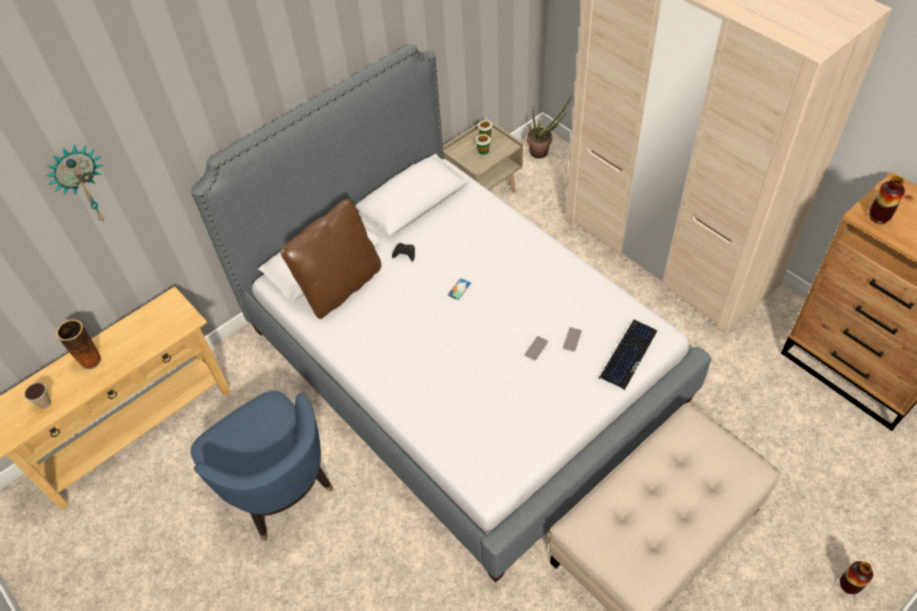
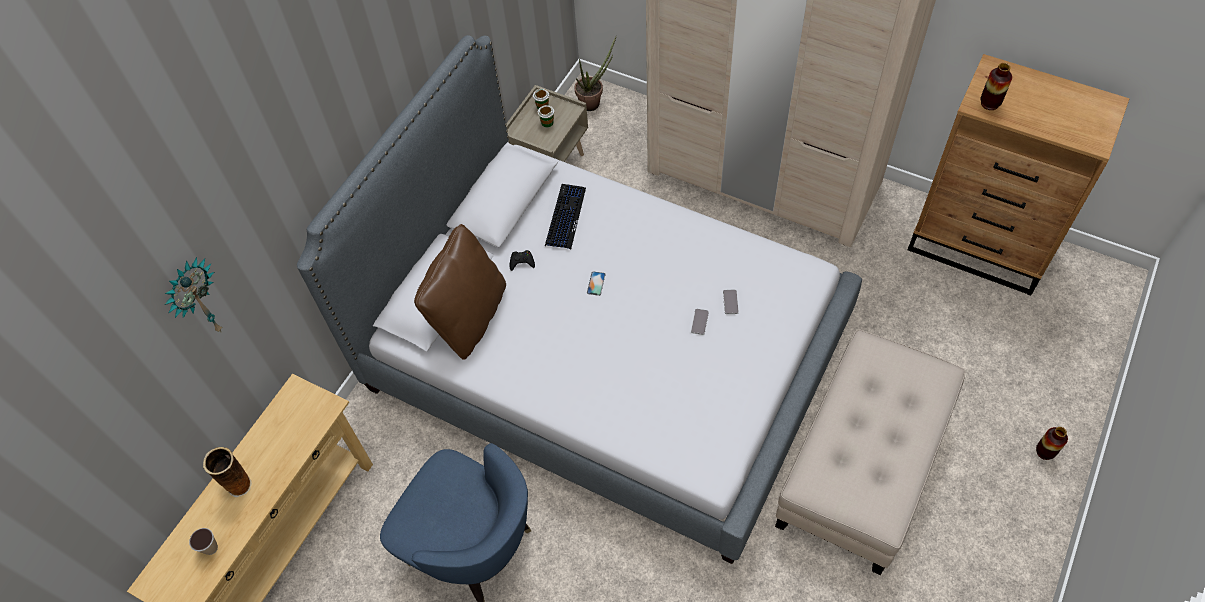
camera: 20 degrees left, 5 degrees up
keyboard [599,320,657,390] -> keyboard moved to [545,184,586,249]

